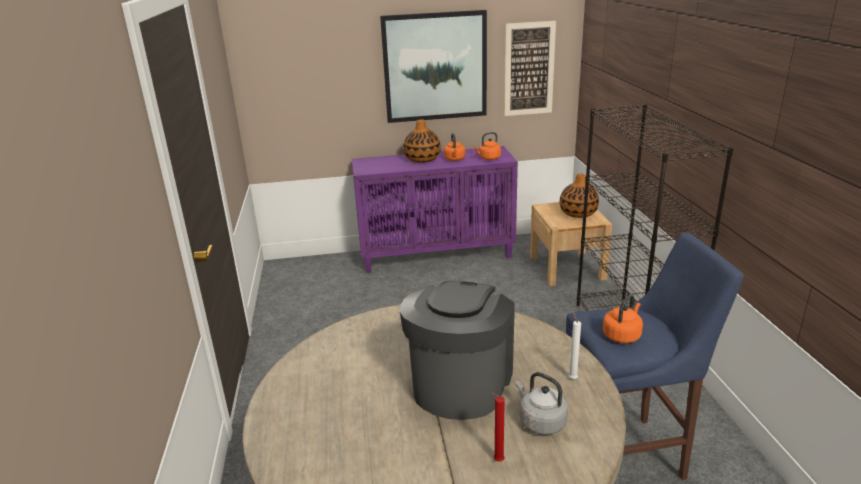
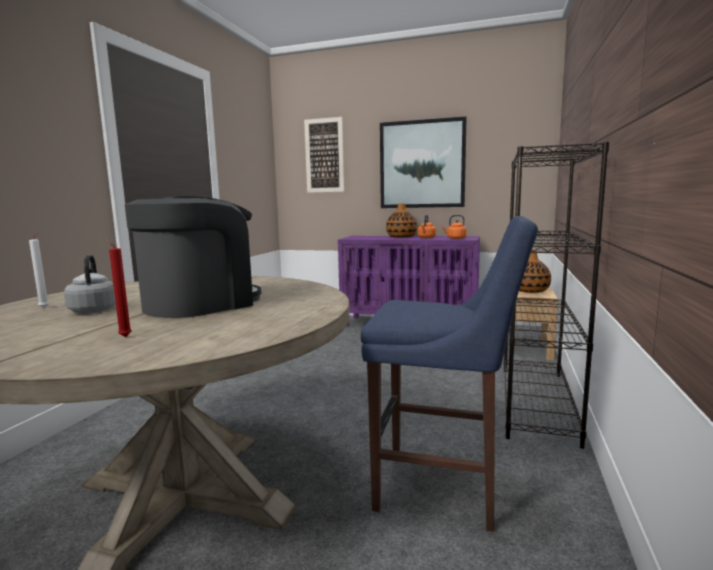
camera: 25 degrees right, 15 degrees down
picture [504,21,556,116] -> picture moved to [304,117,344,193]
grey kettle [515,372,568,435] -> grey kettle moved to [64,255,116,313]
white candle [569,312,581,379] -> white candle moved to [29,232,49,308]
orange kettle [603,294,643,343] -> none

